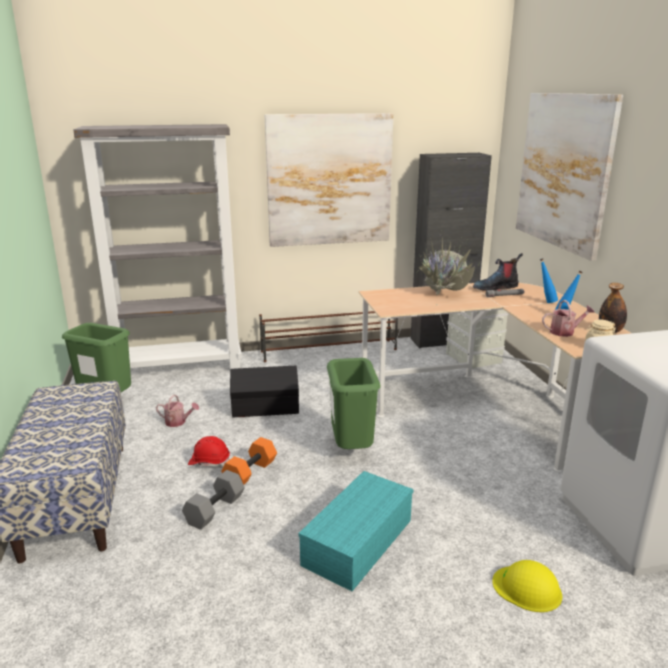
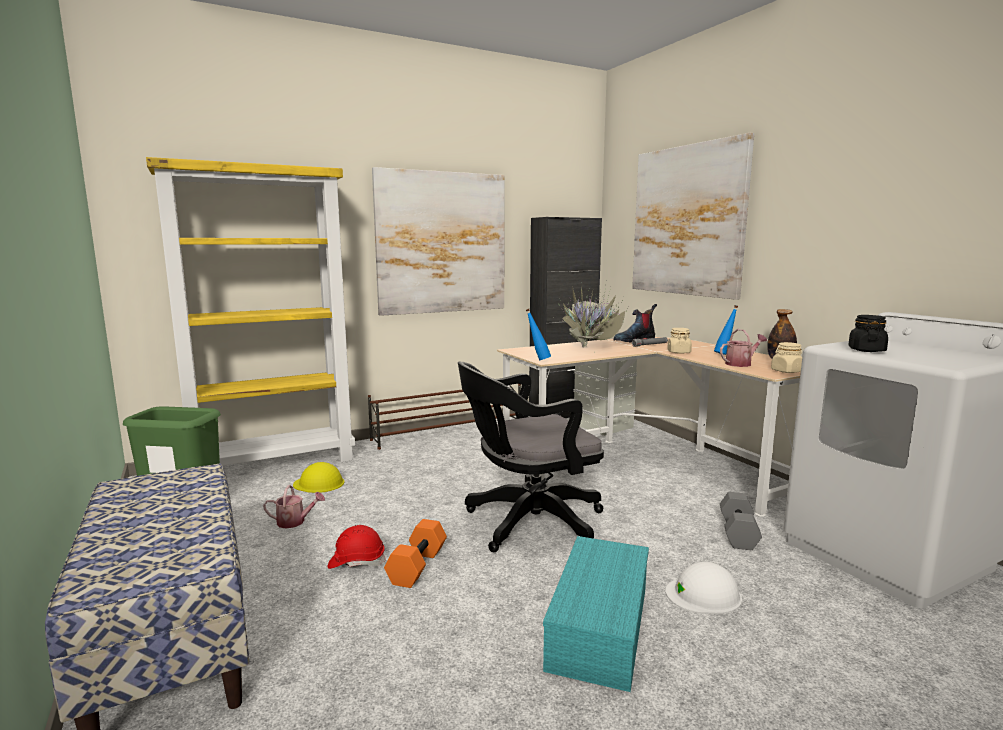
camera: 15 degrees left, 10 degrees down
grey bookcase [73,124,242,369] -> yellow bookcase [146,157,355,466]
grey dumbbell [182,470,245,530] -> grey dumbbell moved to [720,492,762,550]
black storage box [230,366,299,417] -> none
green trash can [327,358,381,449] -> black office chair [458,362,604,552]
yellow hard hat [492,560,562,612] -> yellow hard hat moved to [293,462,344,493]
blue bottle [540,258,558,303] -> blue bottle moved to [526,309,551,360]
none -> white hard hat [666,562,742,614]
none -> beige jar [667,328,692,354]
none -> black jar [848,315,888,352]

